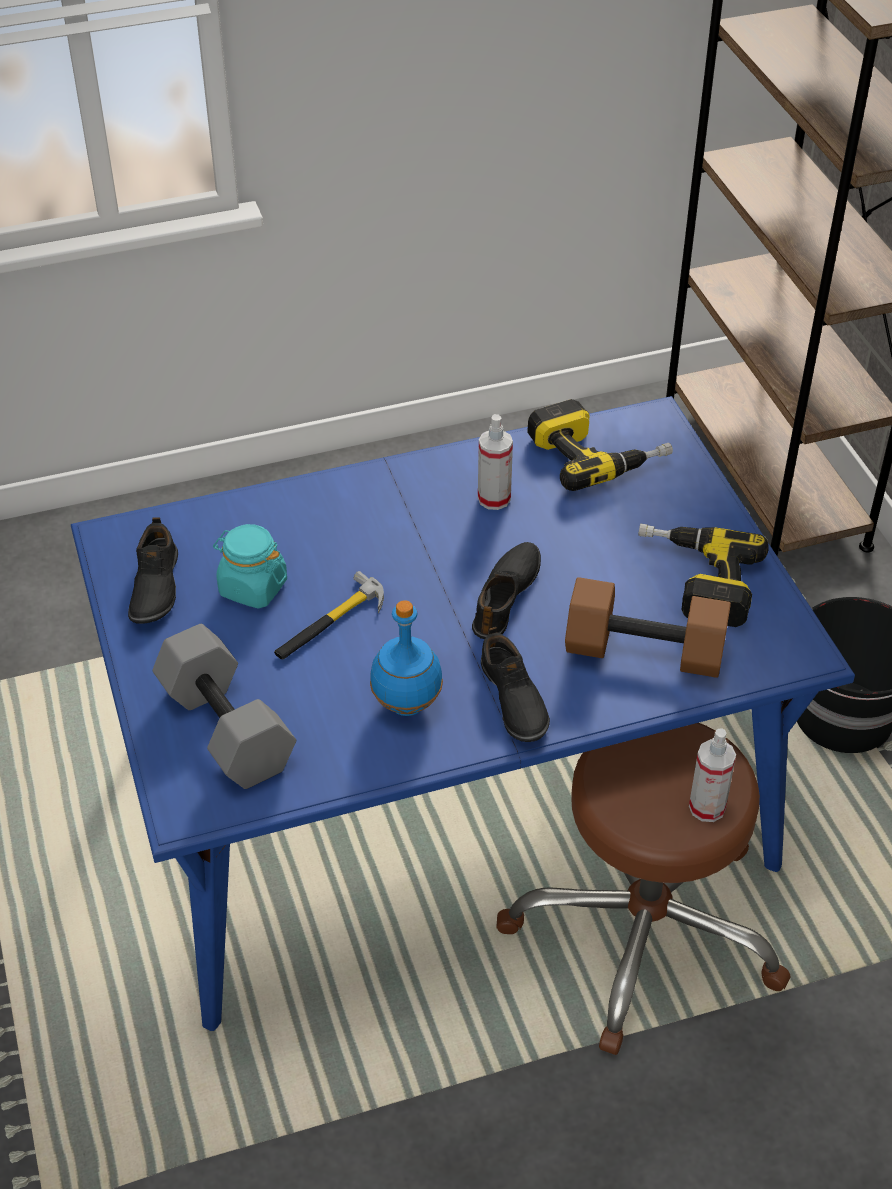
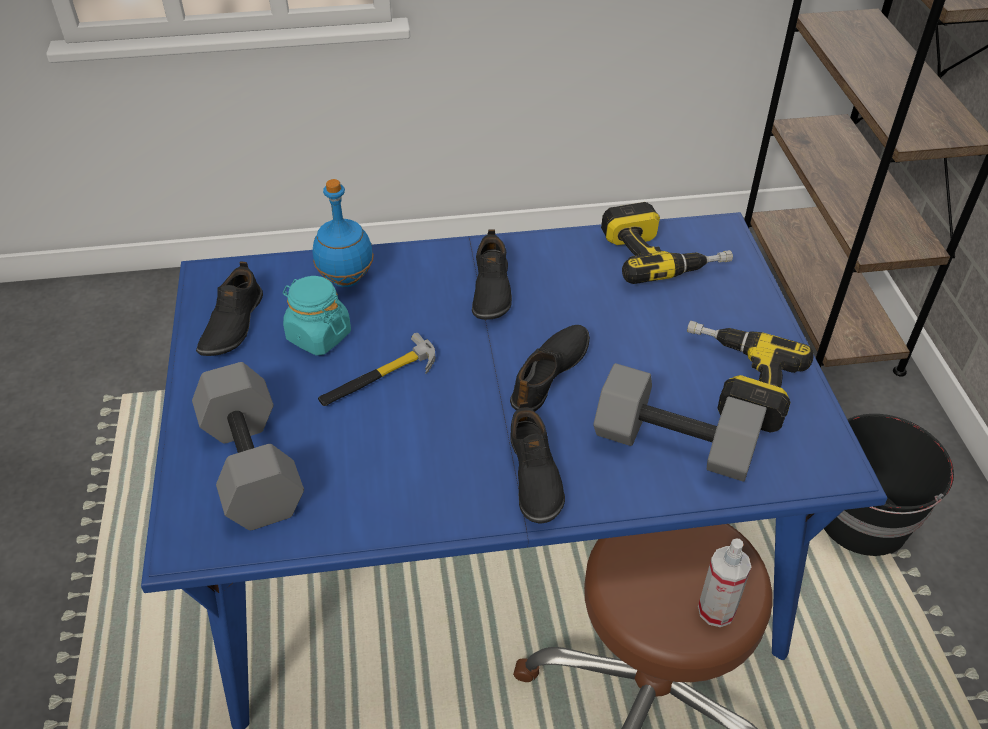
camera: 10 degrees right, 0 degrees up
blue bottle [370,600,443,716] -> blue bottle moved to [313,179,374,287]
spray bottle [478,414,513,510] -> none
brown dumbbell [565,577,731,678] -> grey dumbbell [593,363,767,482]
none -> black shoe [472,230,512,320]

